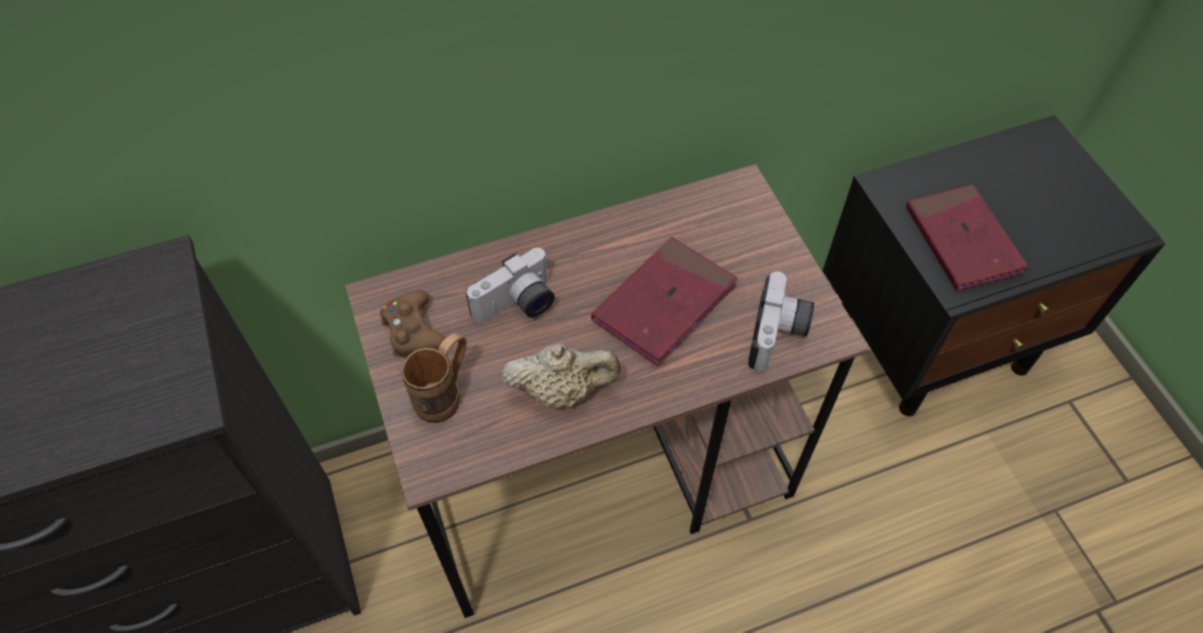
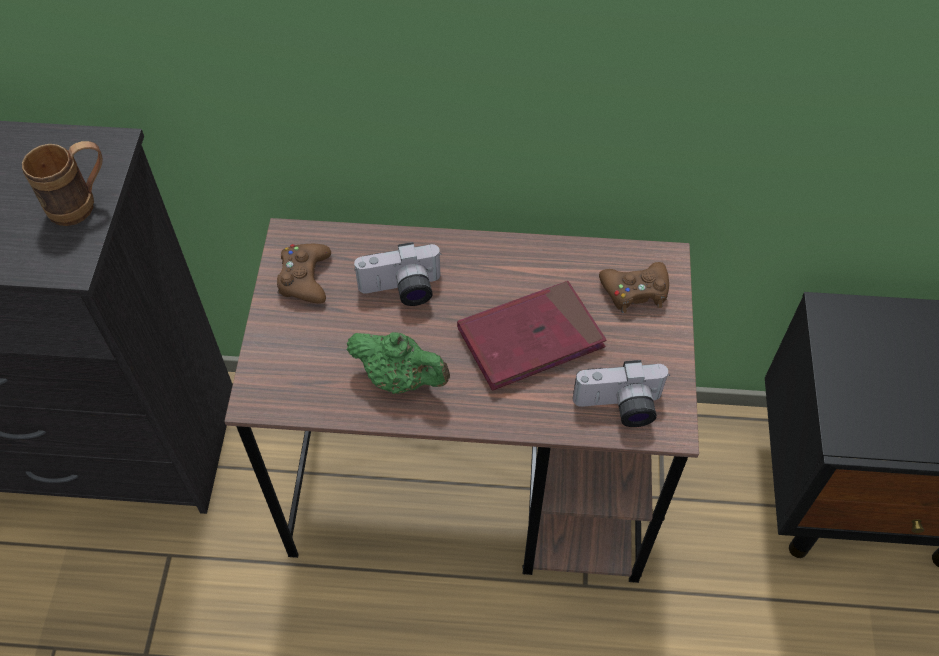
camera: 25 degrees right, 0 degrees up
brown mug [401,333,467,423] -> brown mug moved to [22,141,103,226]
beige teapot [501,344,621,408] -> green teapot [346,332,450,394]
camera [748,271,814,371] -> camera turned 45 degrees clockwise [573,360,670,427]
red book [906,184,1028,291] -> none
none -> brown game controller [599,262,669,313]

